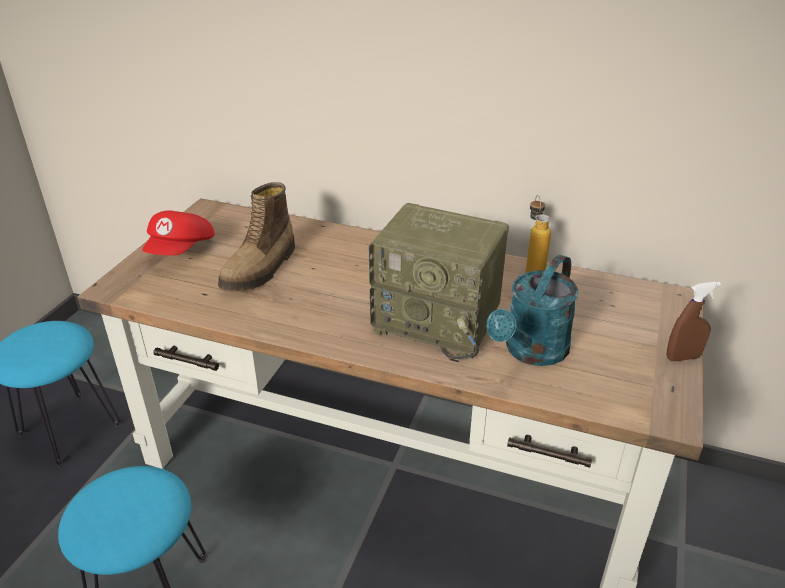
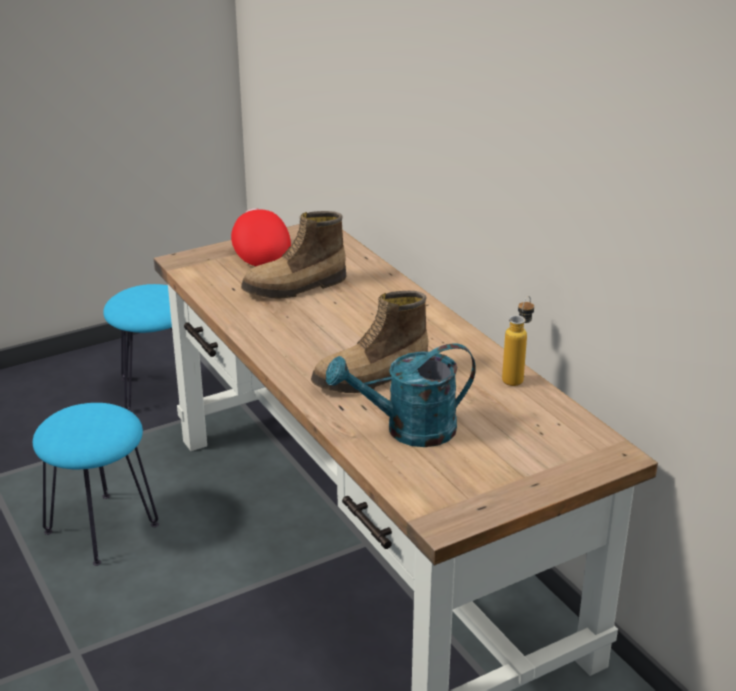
camera: 40 degrees right, 5 degrees down
red cap [142,210,215,255] -> red cap turned 105 degrees clockwise [231,208,291,266]
radio [369,203,509,359] -> boot [311,291,428,393]
brown spray bottle [667,282,721,361] -> none

